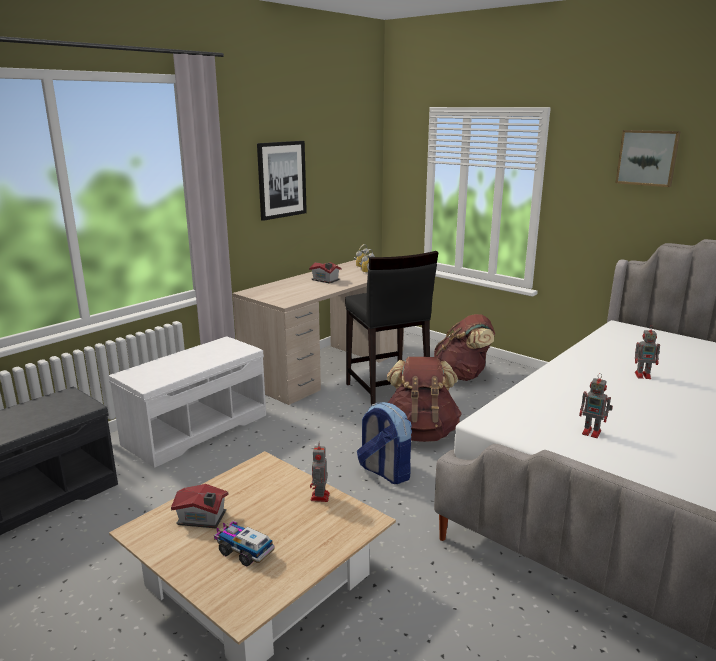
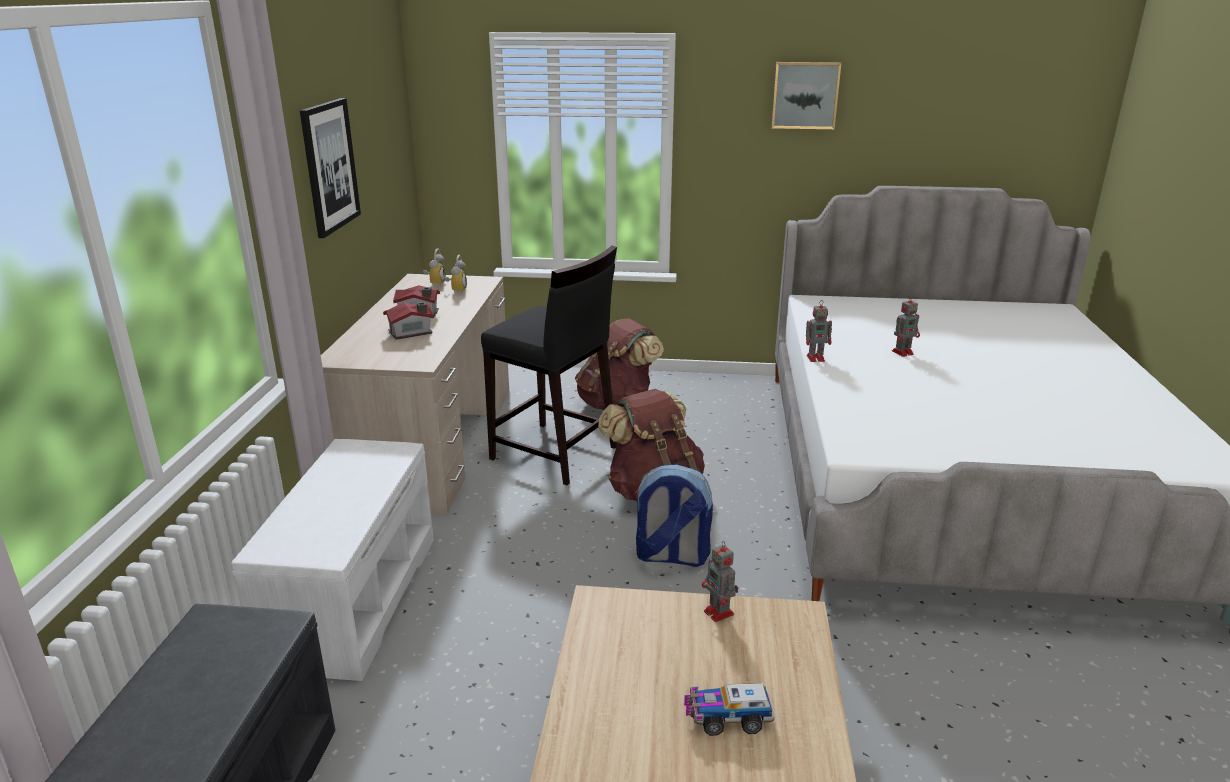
camera: 35 degrees left, 5 degrees up
toy house [171,484,229,529] -> toy house moved to [383,302,434,340]
toy robot [579,373,613,438] -> toy robot moved to [806,300,832,362]

